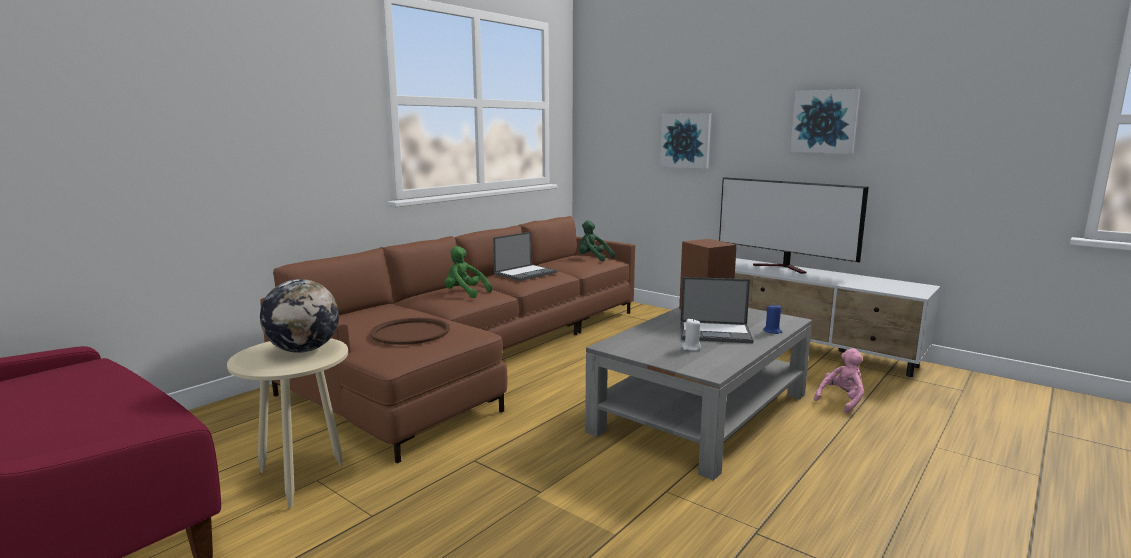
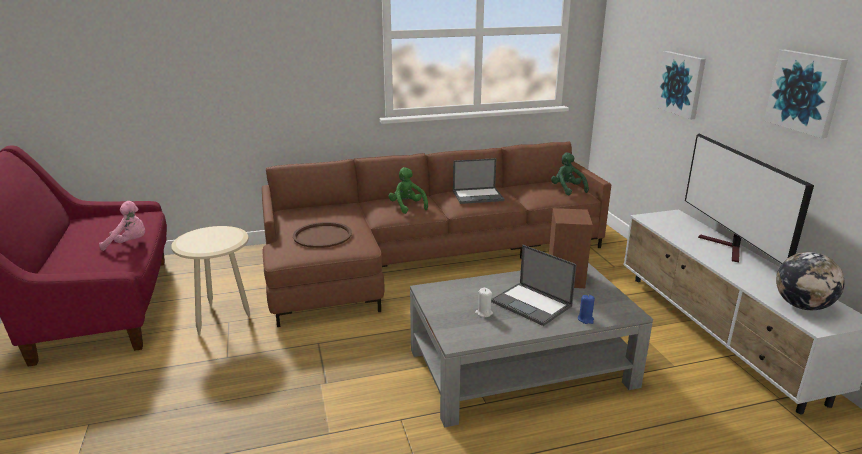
camera: 35 degrees right, 10 degrees up
globe [260,279,339,353] -> globe moved to [776,252,845,310]
pink plush toy [814,348,864,414] -> pink plush toy moved to [99,201,145,251]

